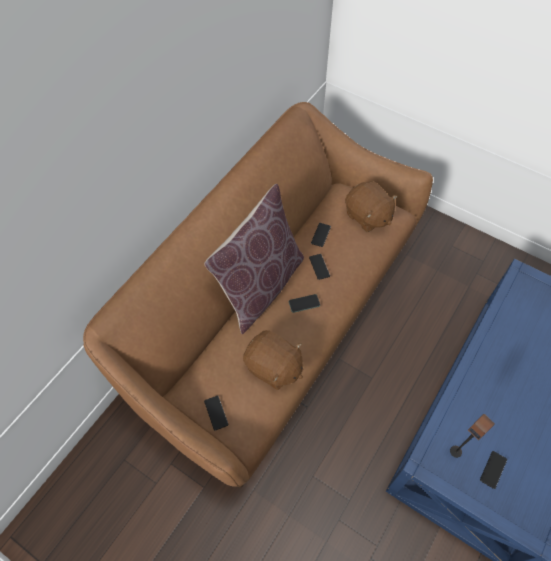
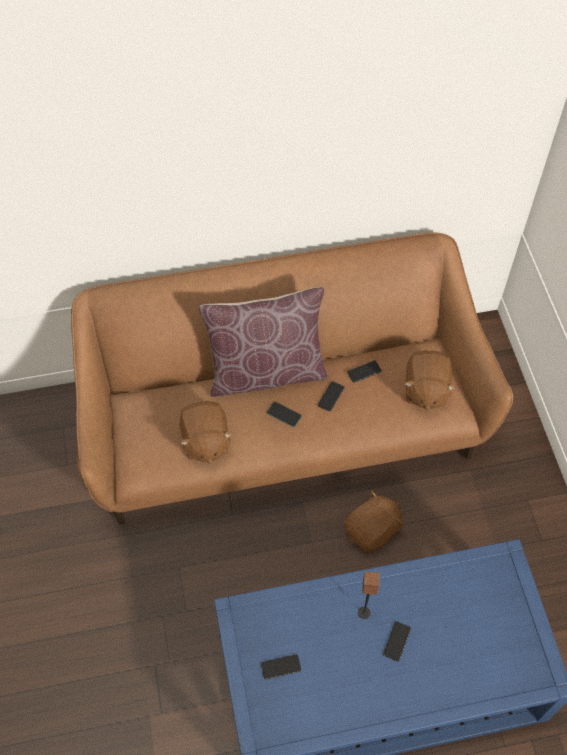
camera: 45 degrees right, 0 degrees up
phone [204,396,229,431] -> phone moved to [383,622,411,662]
speaker [450,414,495,458] -> speaker moved to [358,572,380,619]
none -> brown plush toy [344,490,404,553]

